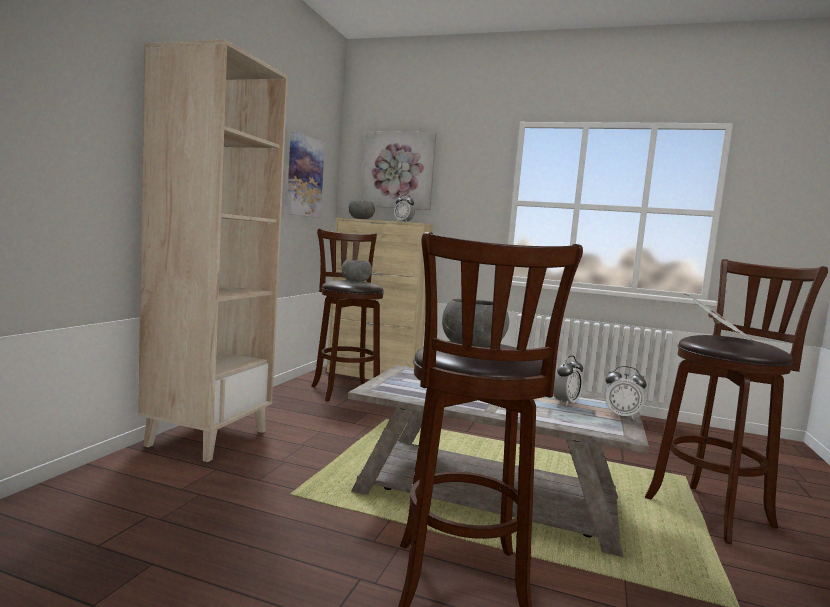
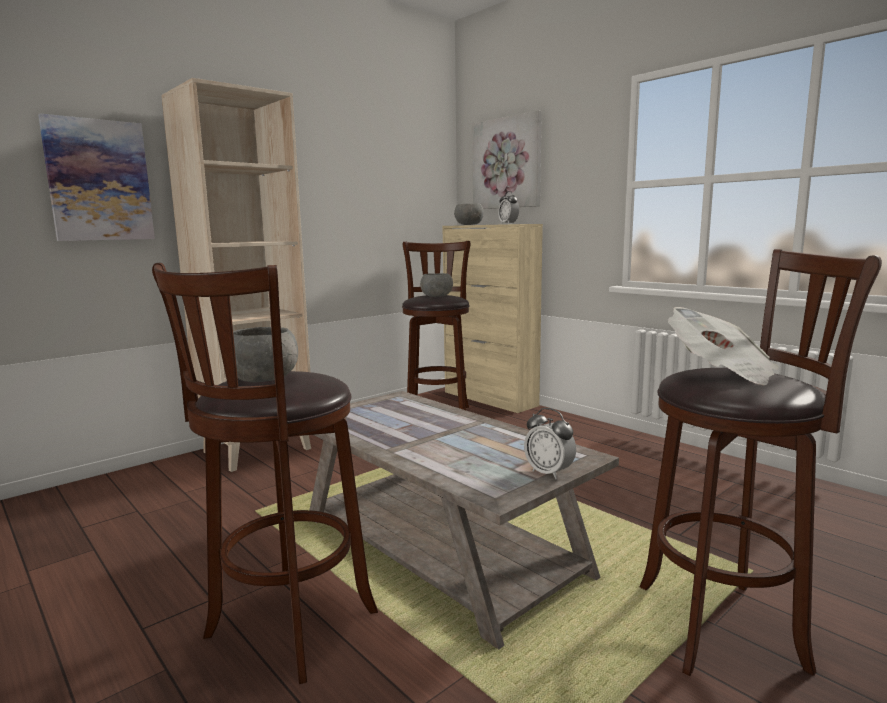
camera: 30 degrees right, 5 degrees up
picture [287,131,325,218] -> picture moved to [38,114,155,241]
alarm clock [553,356,583,406] -> none

